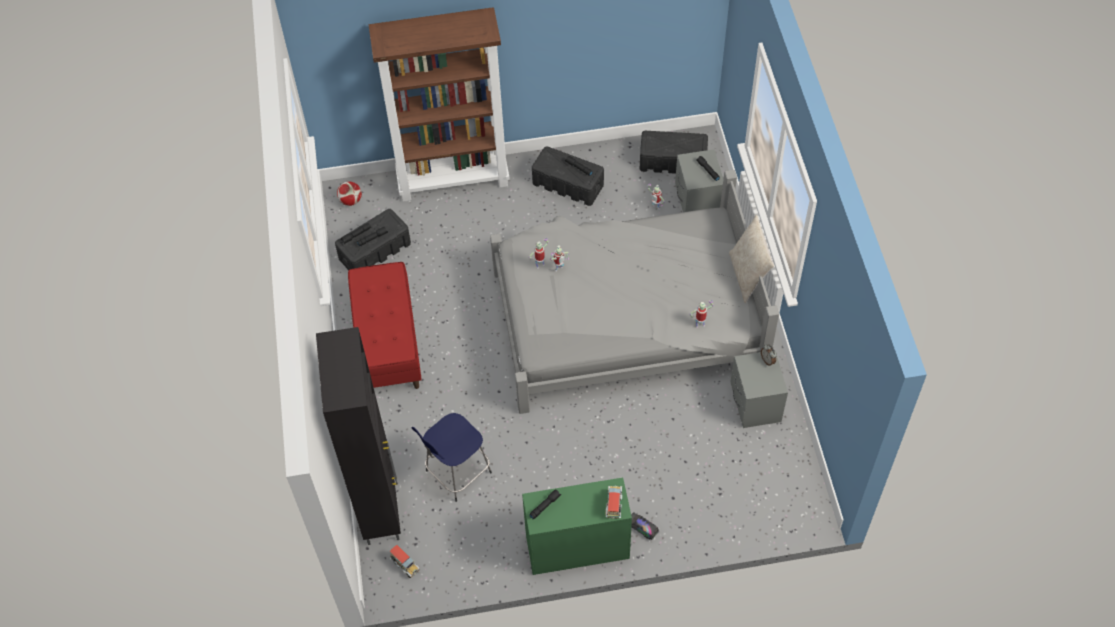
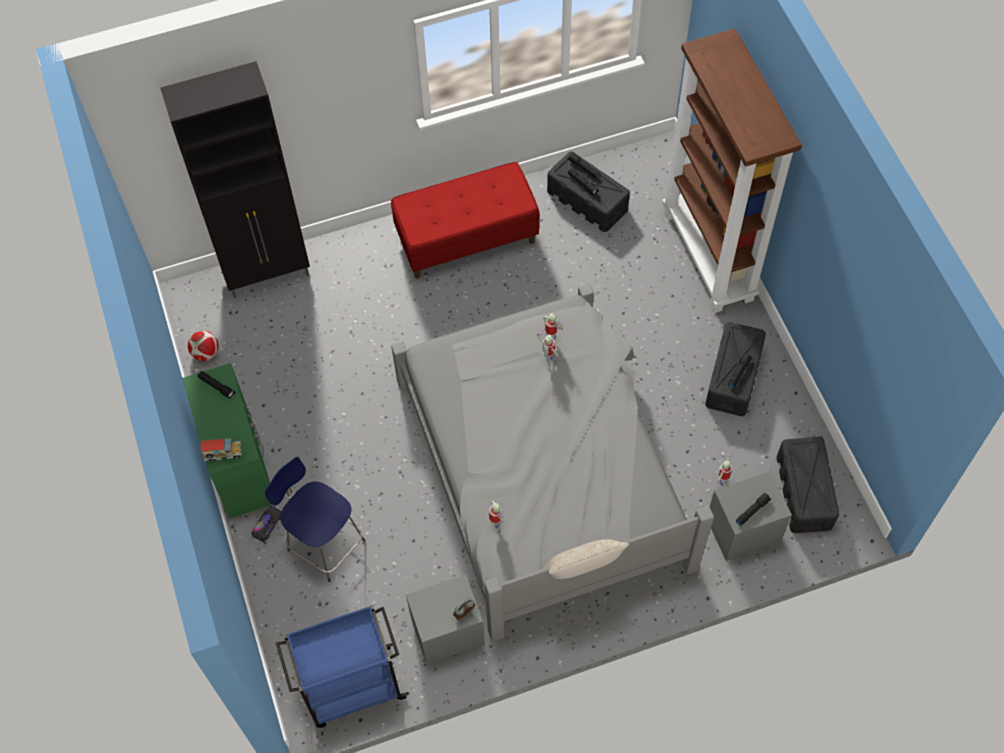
camera: 80 degrees right, 5 degrees up
football [337,181,362,206] -> football moved to [188,331,219,361]
toy truck [389,545,420,578] -> none
blue stool [412,413,492,502] -> blue stool moved to [265,457,365,582]
none -> blue cart [276,605,409,728]

